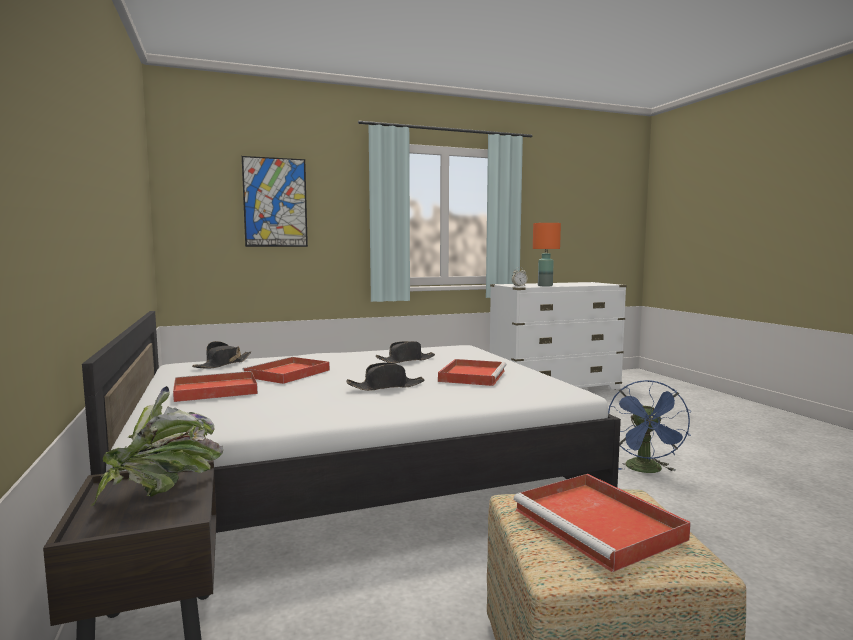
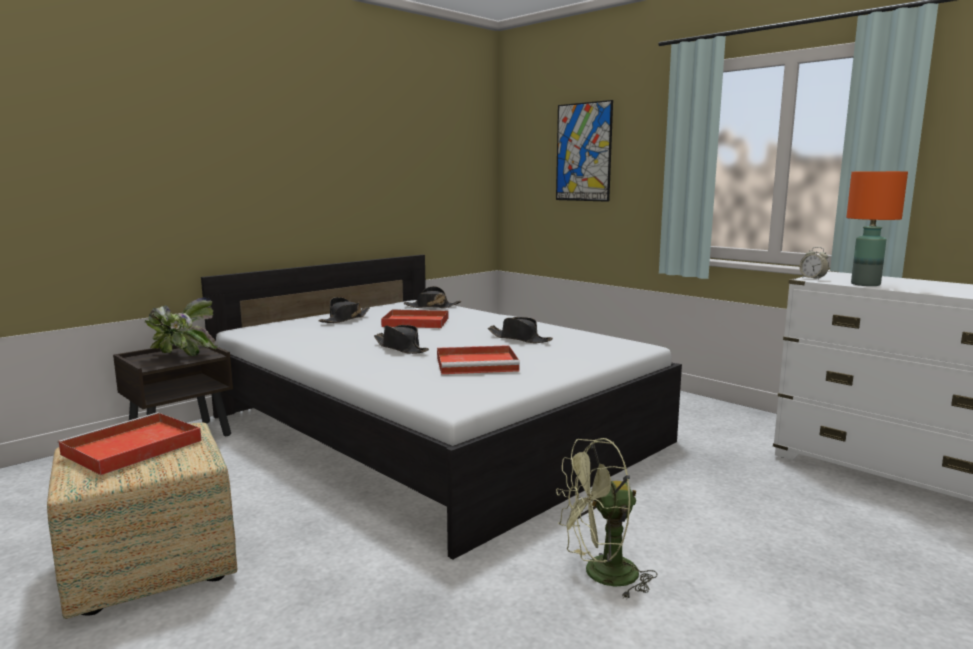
camera: 65 degrees right, 5 degrees up
red tray [173,371,258,402] -> black hat [318,297,370,323]
blue fan [608,380,691,473] -> green fan [556,438,658,599]

